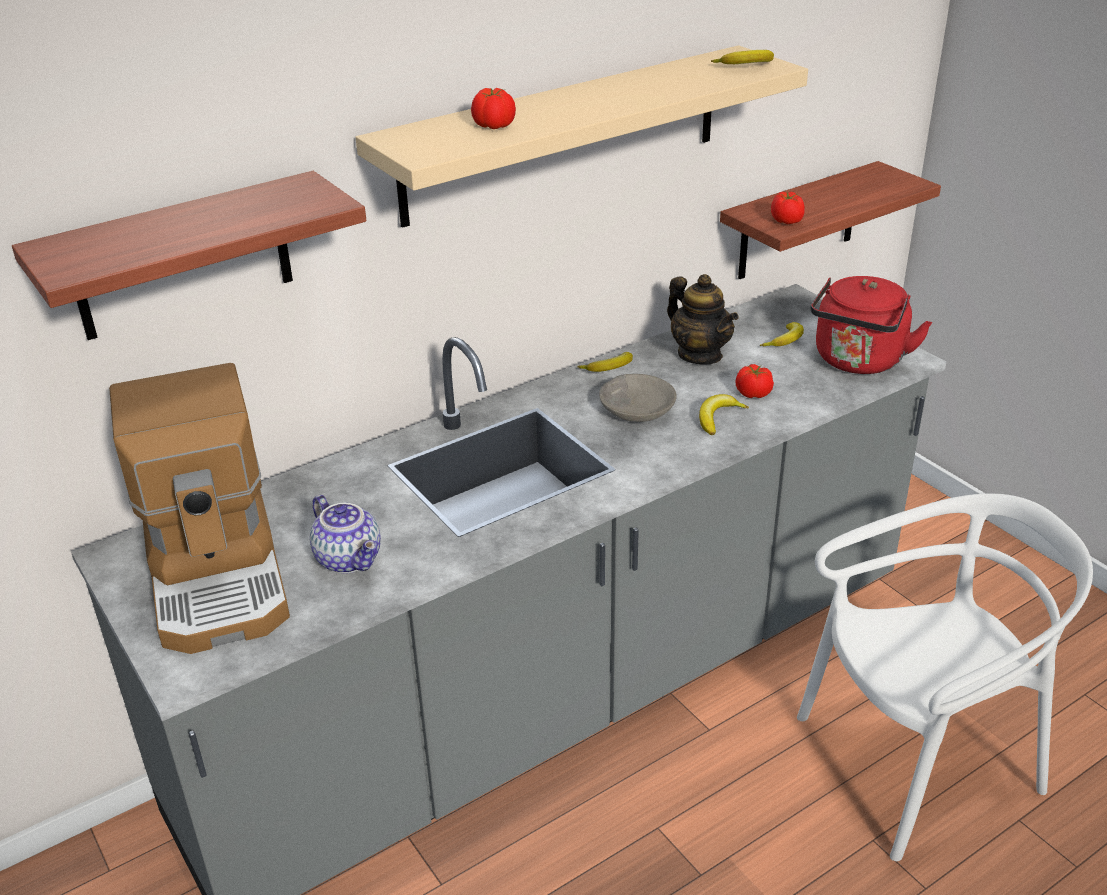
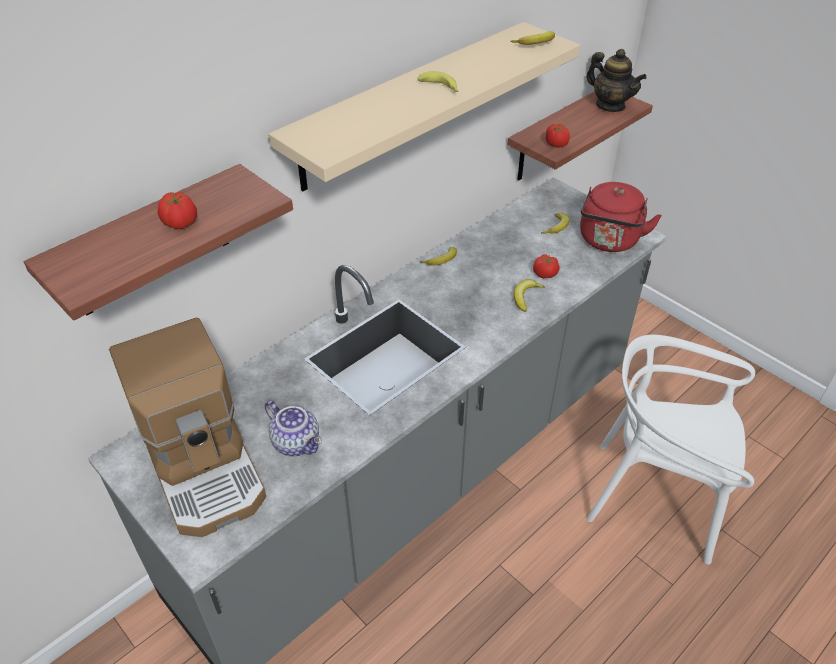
camera: 10 degrees left, 10 degrees up
tomato [471,88,516,129] -> tomato moved to [157,192,197,229]
grey bowl [599,374,677,422] -> none
teapot [667,274,739,365] -> teapot moved to [586,49,646,112]
white chair [797,494,1093,861] -> white chair turned 135 degrees counterclockwise [587,335,755,564]
none -> banana [418,71,458,92]

